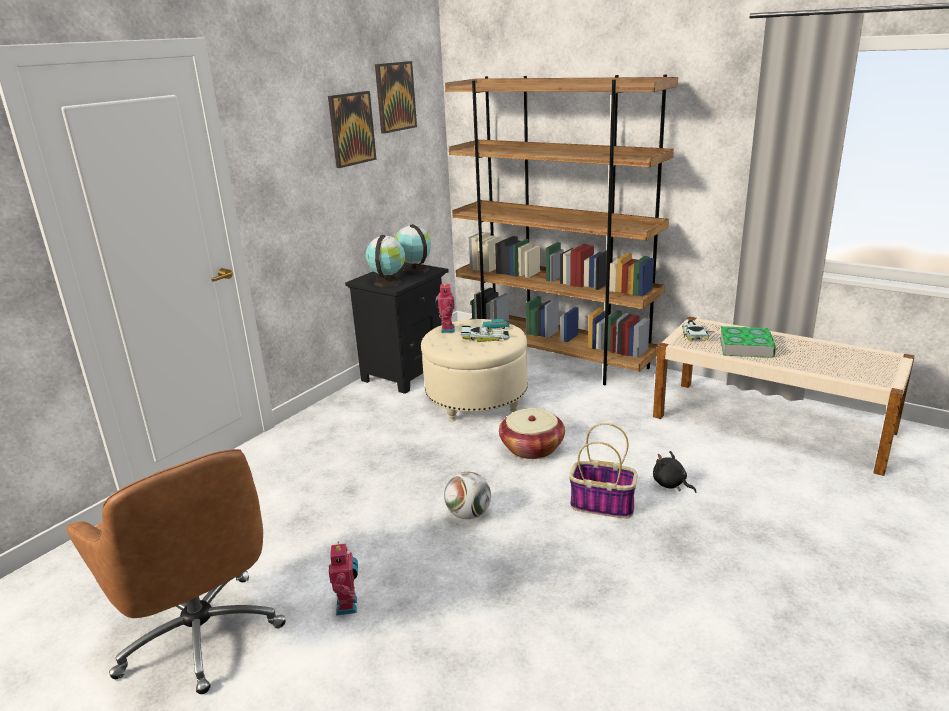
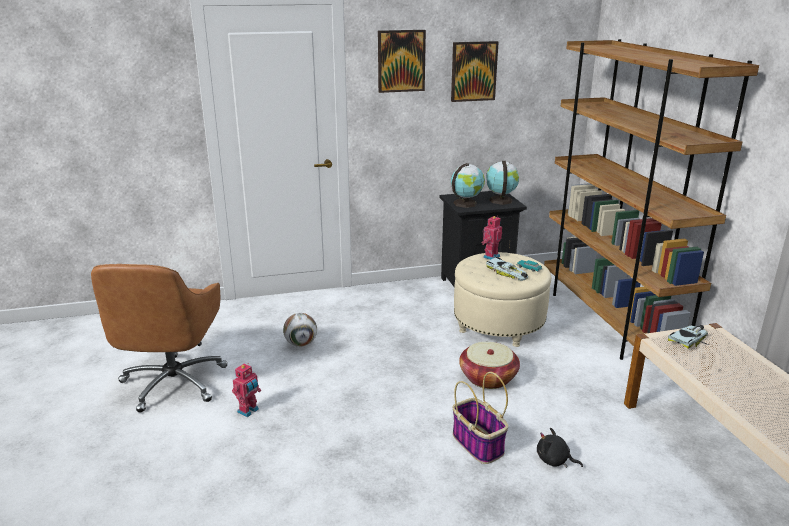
camera: 40 degrees right, 0 degrees up
picture [375,61,417,134] -> picture moved to [378,30,426,93]
football [444,472,491,519] -> football moved to [283,313,317,347]
black plush toy [653,451,696,493] -> black plush toy turned 60 degrees counterclockwise [537,428,583,468]
book [720,326,776,358] -> none

